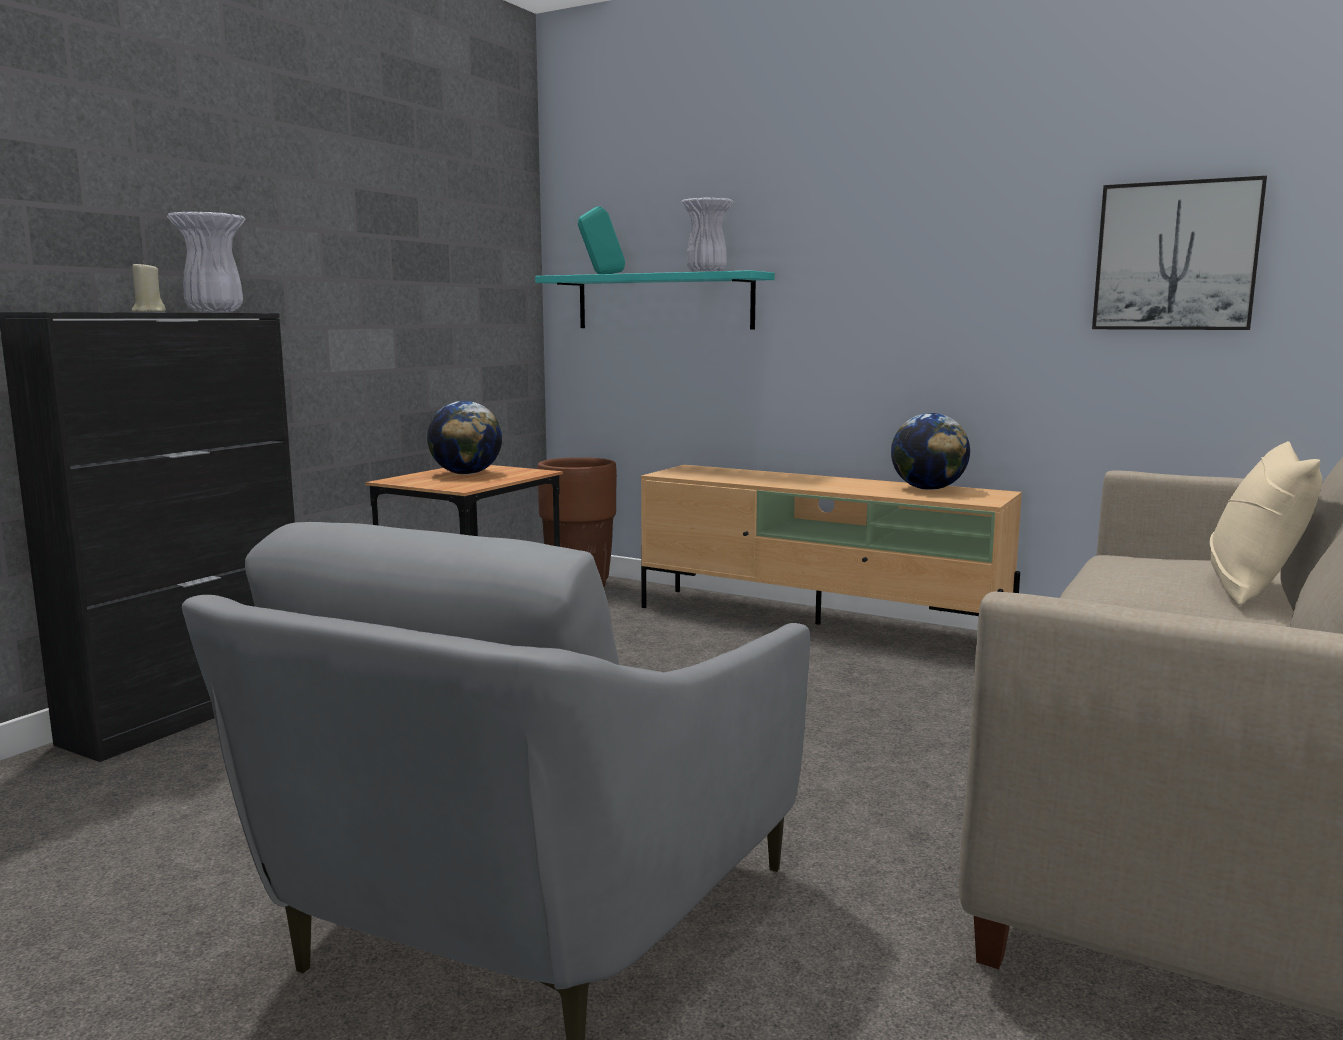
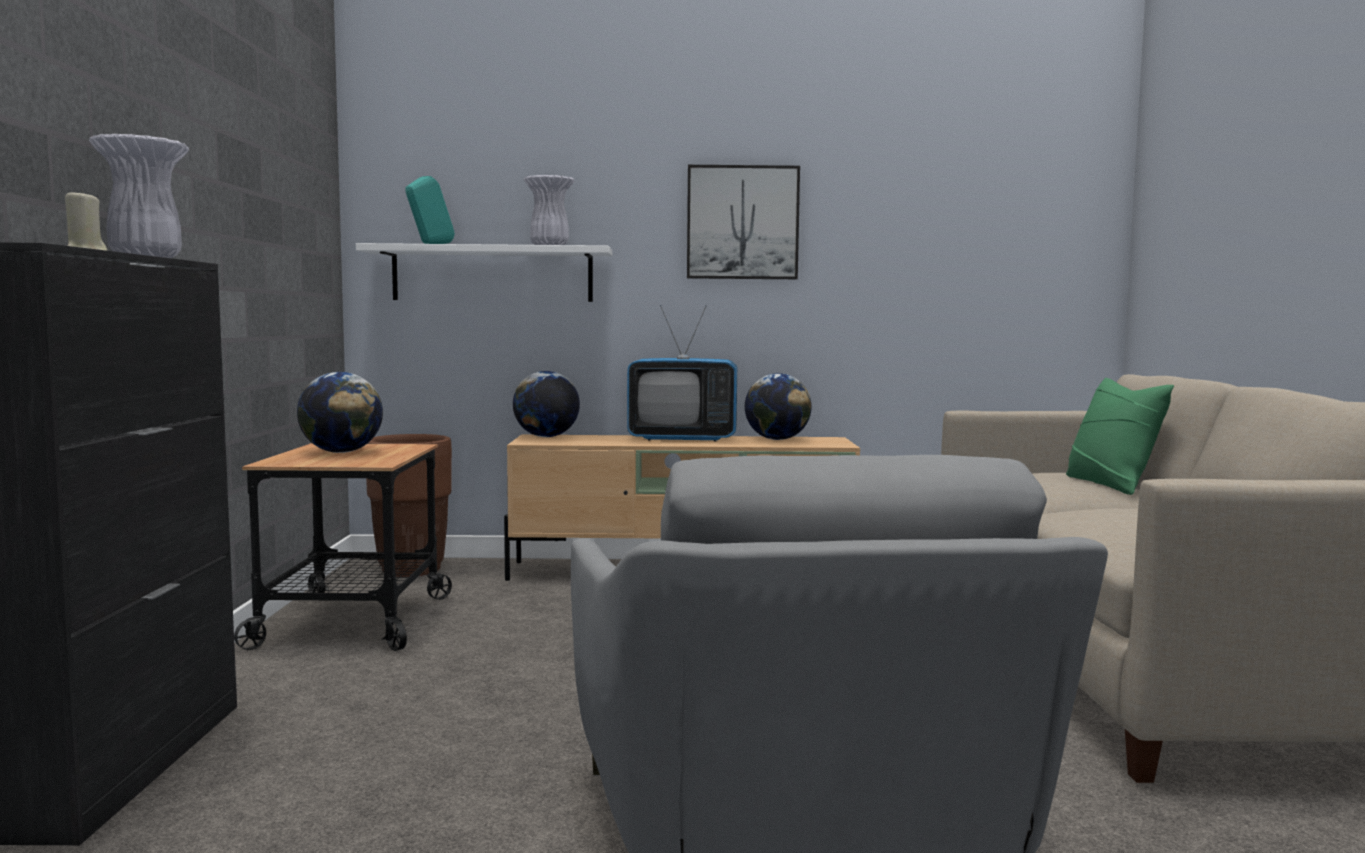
camera: 30 degrees left, 5 degrees down
turquoise shelf [535,270,775,329] -> white shelf [356,243,612,302]
picture [1092,176,1267,330] -> picture moved to [687,165,800,279]
beige pillow [1210,441,1322,606] -> green pillow [1066,378,1174,495]
none -> globe [513,371,580,437]
none -> television [627,305,737,442]

